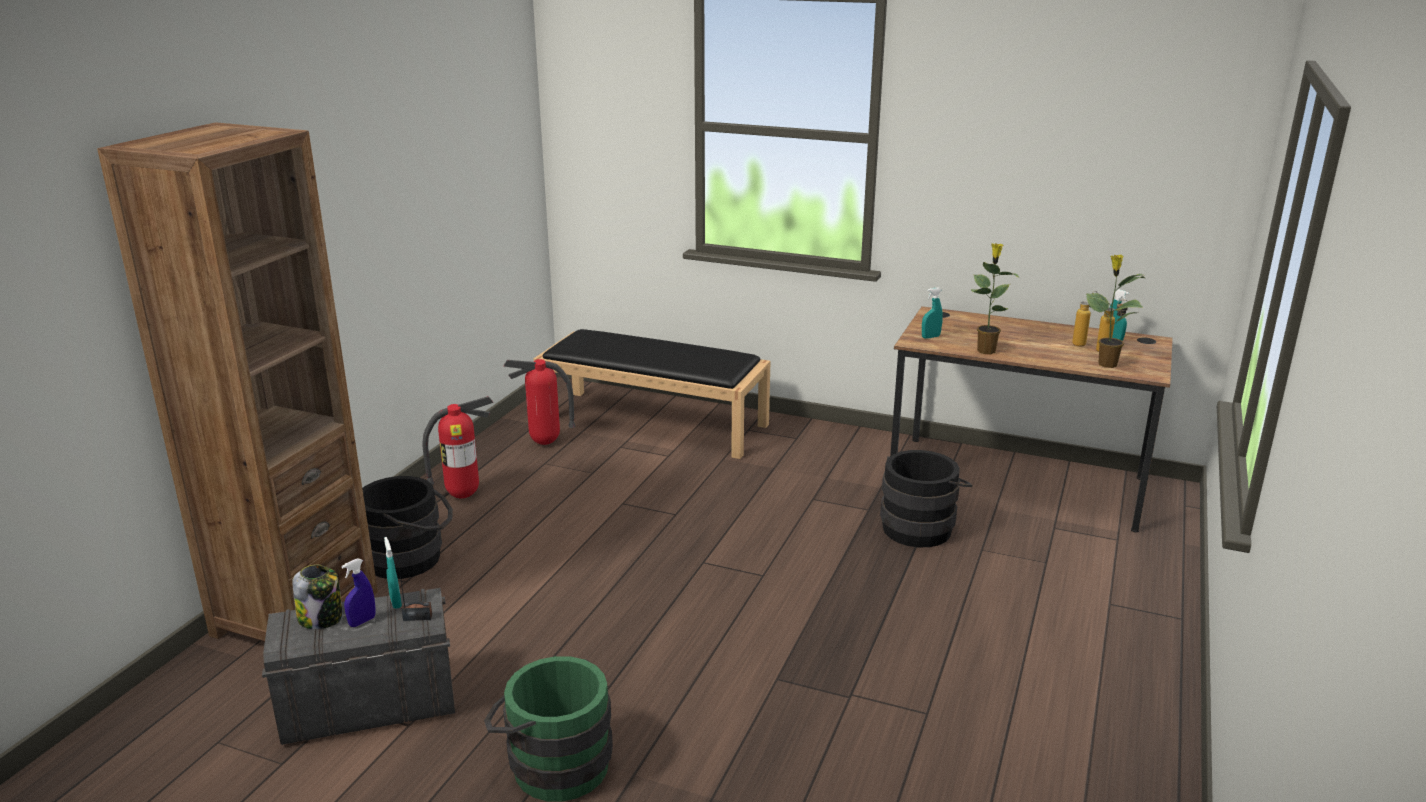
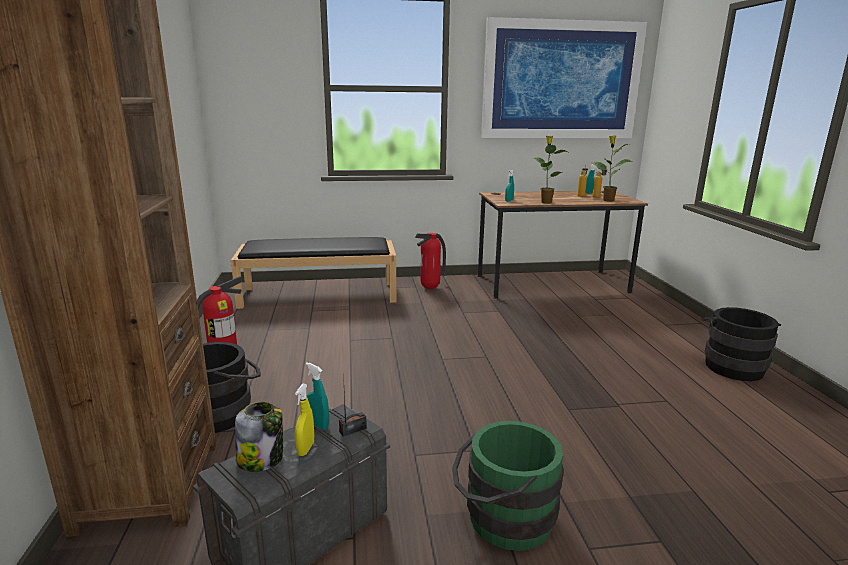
camera: 30 degrees left, 5 degrees down
blue spray bottle [342,558,375,627] -> yellow spray bottle [295,384,314,456]
fire extinguisher [504,359,575,445] -> fire extinguisher moved to [415,233,446,289]
black bucket [880,450,972,547] -> black bucket moved to [702,307,781,381]
none -> picture [481,17,647,138]

